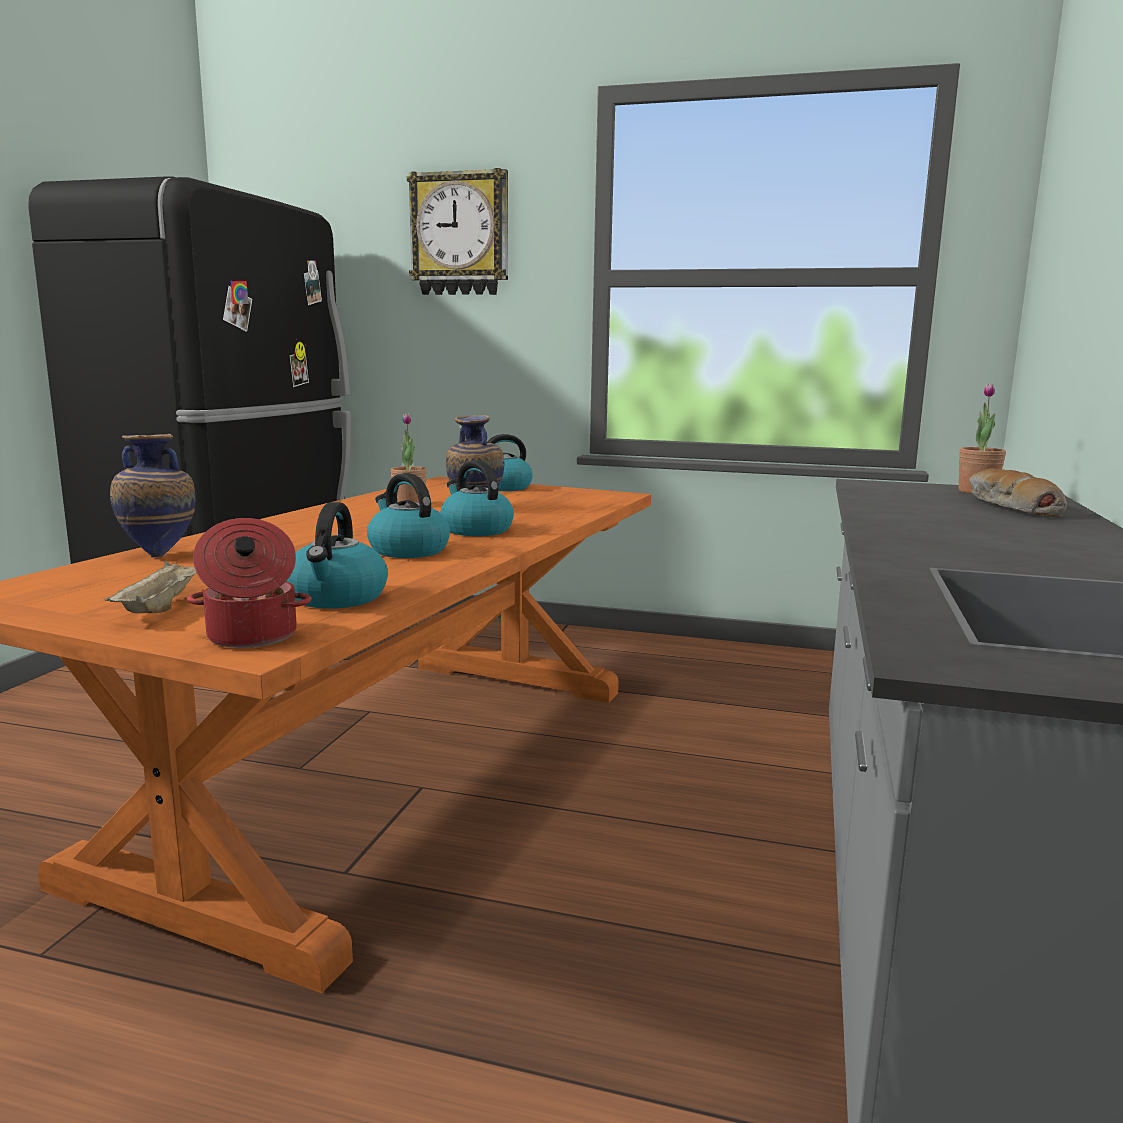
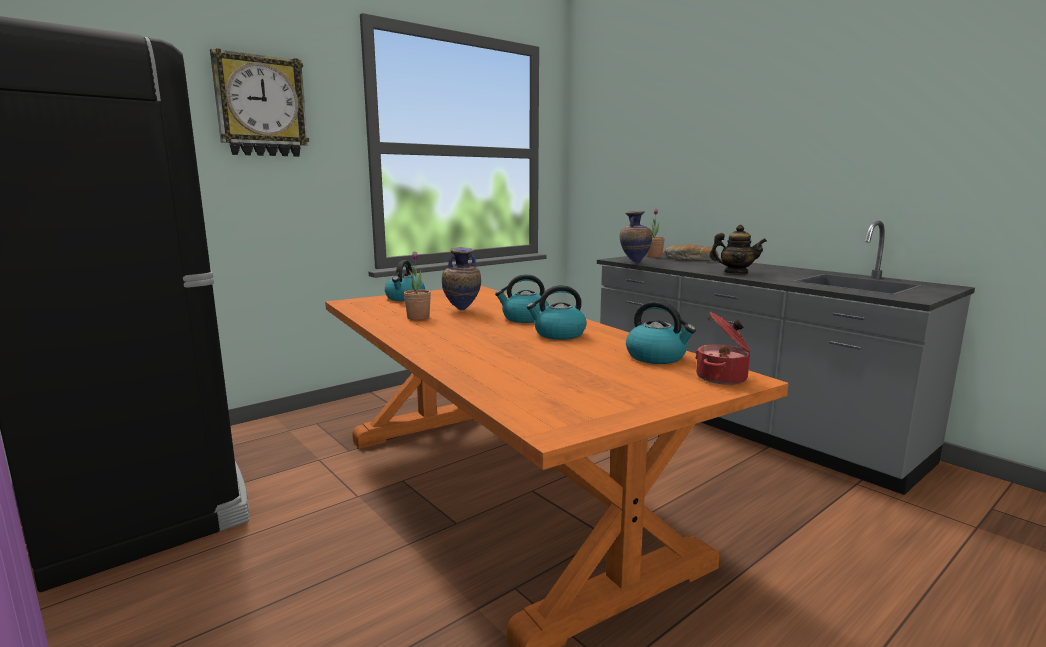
camera: 55 degrees left, 0 degrees up
beige tray [104,560,196,613] -> none
vase [110,434,196,558] -> vase moved to [619,211,652,263]
none -> teapot [709,225,767,274]

